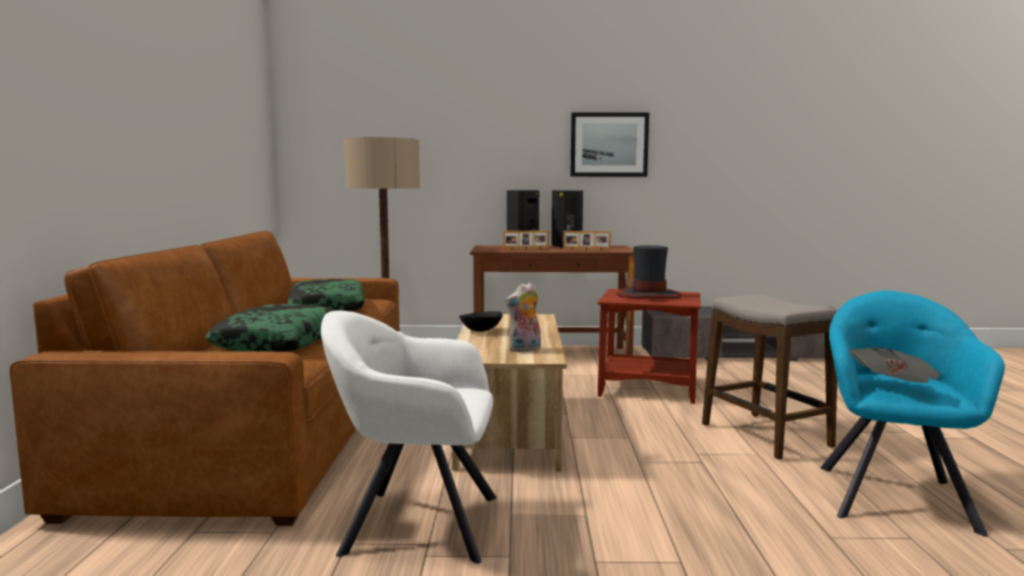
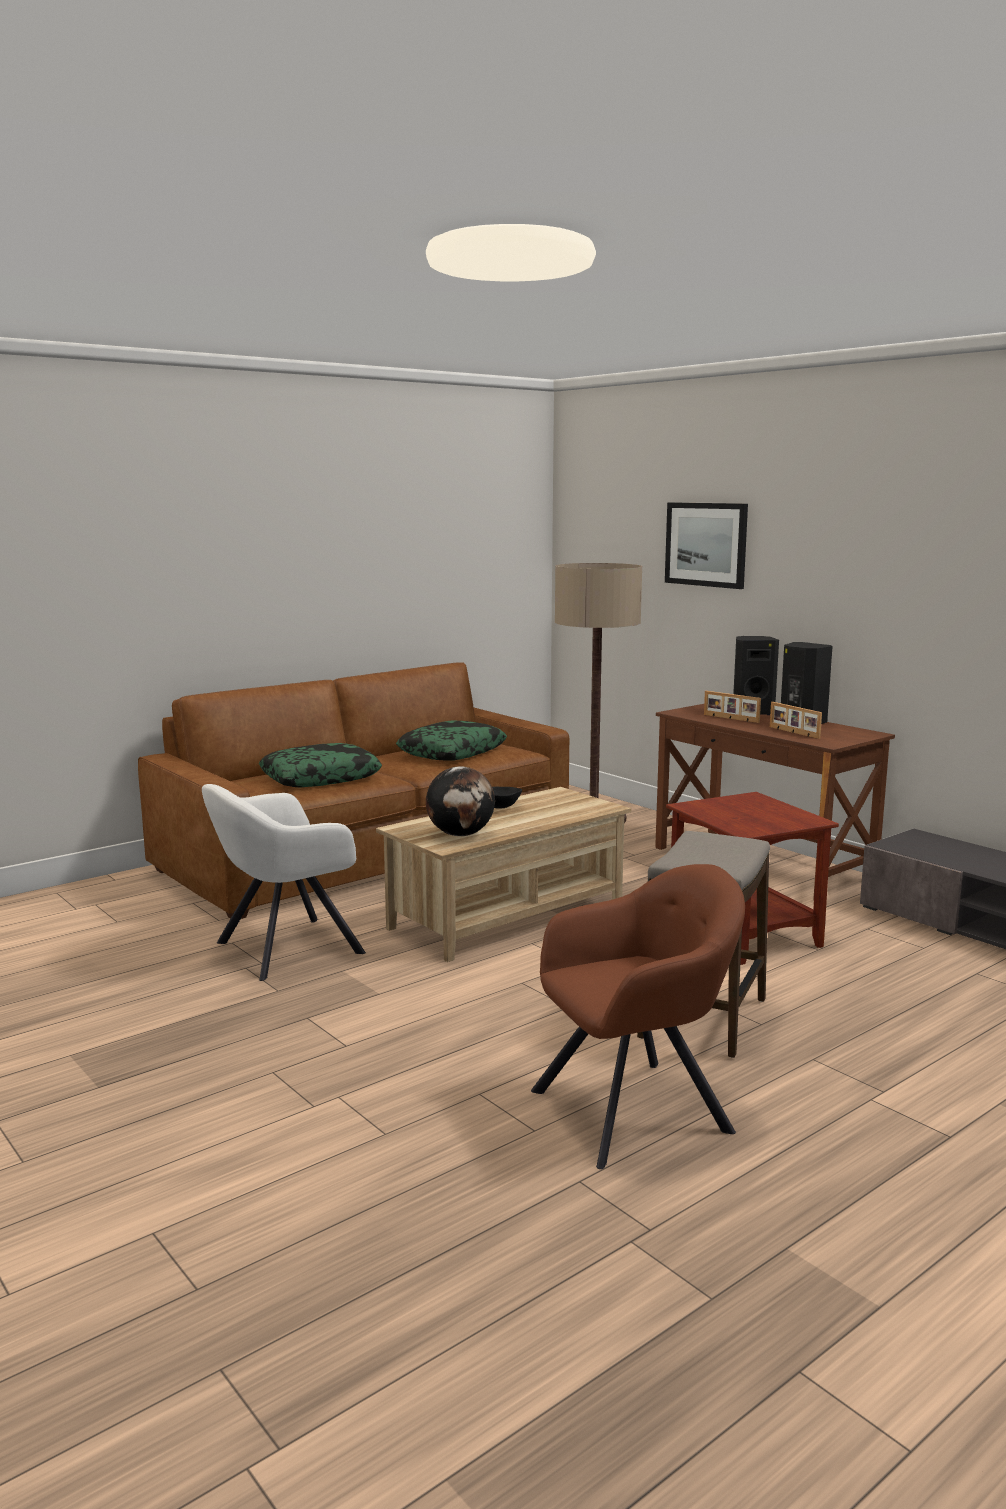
camera: 50 degrees right, 5 degrees up
white armchair [321,311,497,563] -> white armchair turned 90 degrees counterclockwise [202,784,366,981]
plush toy [505,283,541,352] -> globe [426,766,495,836]
picture [570,112,649,177] -> picture moved to [665,502,748,589]
hat [617,245,682,298] -> none
turquoise armchair [820,290,1005,537] -> brown armchair [531,864,745,1169]
newspaper [848,348,941,383] -> none

